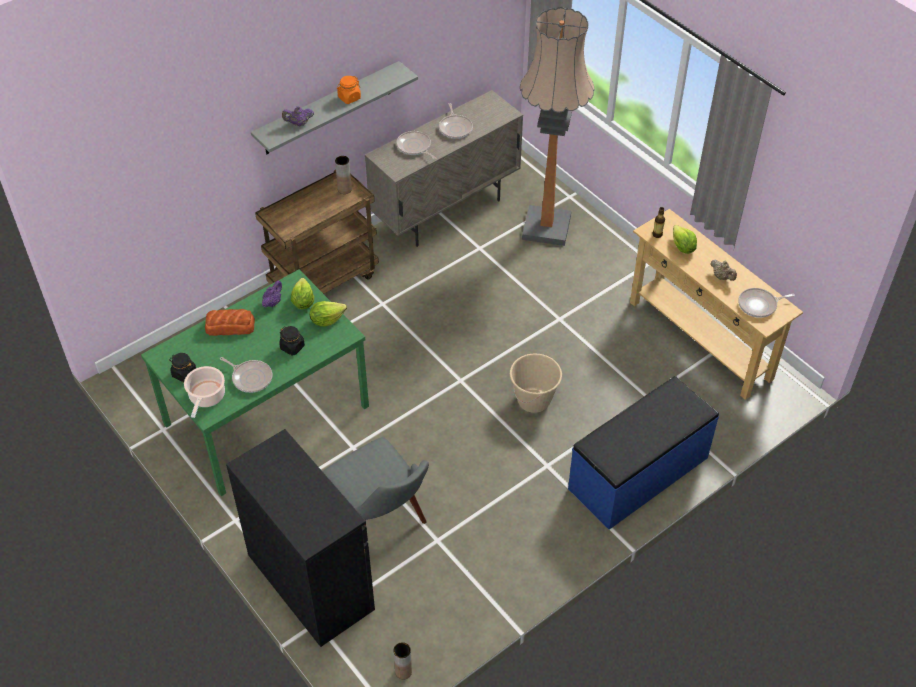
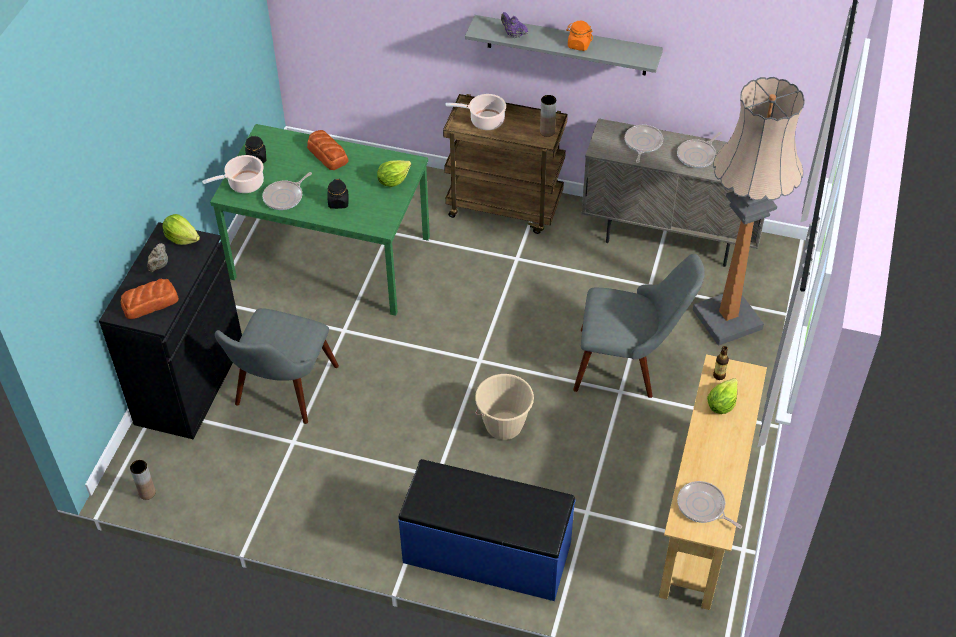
camera: 55 degrees right, 0 degrees up
frying pan [220,357,273,393] -> frying pan turned 45 degrees clockwise [263,172,312,210]
purple teapot [262,280,282,307] -> none
lettuce [309,301,347,327] -> lettuce moved to [162,214,200,245]
beige teapot [710,260,737,281] -> beige teapot moved to [147,243,168,272]
none -> bread [120,279,179,319]
none -> cooking pot [446,94,506,130]
none -> grey chair [573,254,705,398]

